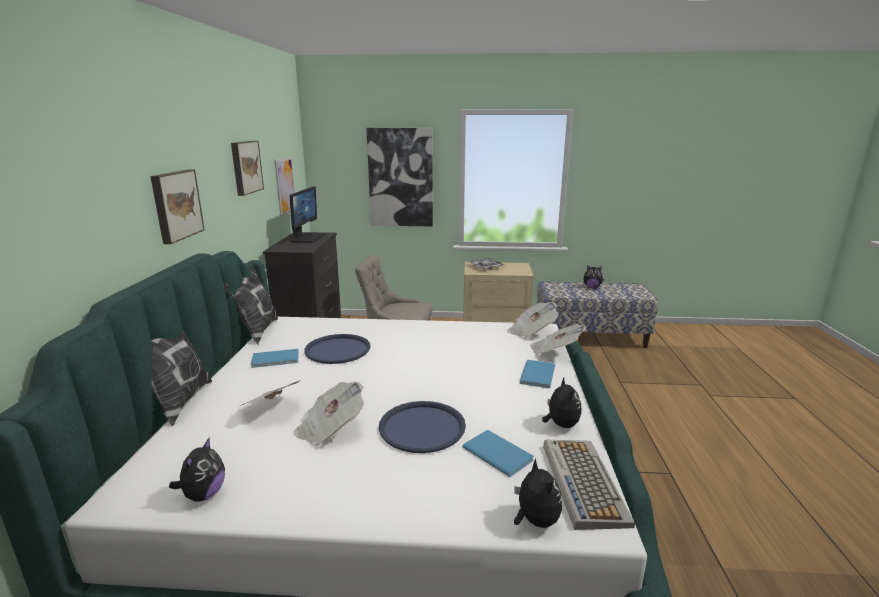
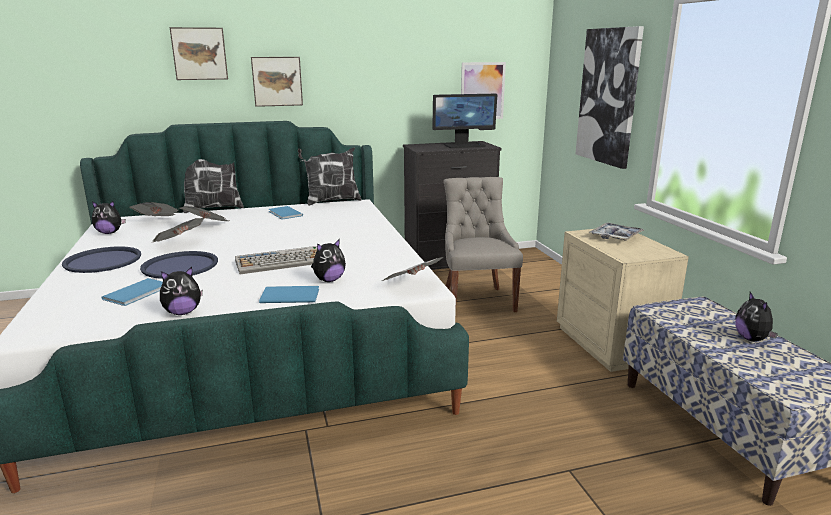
camera: 70 degrees right, 0 degrees up
picture [231,141,264,196] -> picture moved to [170,27,228,80]
blue tray [304,334,371,364] -> blue tray moved to [62,246,141,273]
plush toy [514,458,562,528] -> plush toy moved to [311,239,346,282]
newspaper [530,324,586,355] -> newspaper moved to [129,202,179,216]
keyboard [543,440,635,530] -> keyboard moved to [235,246,317,274]

